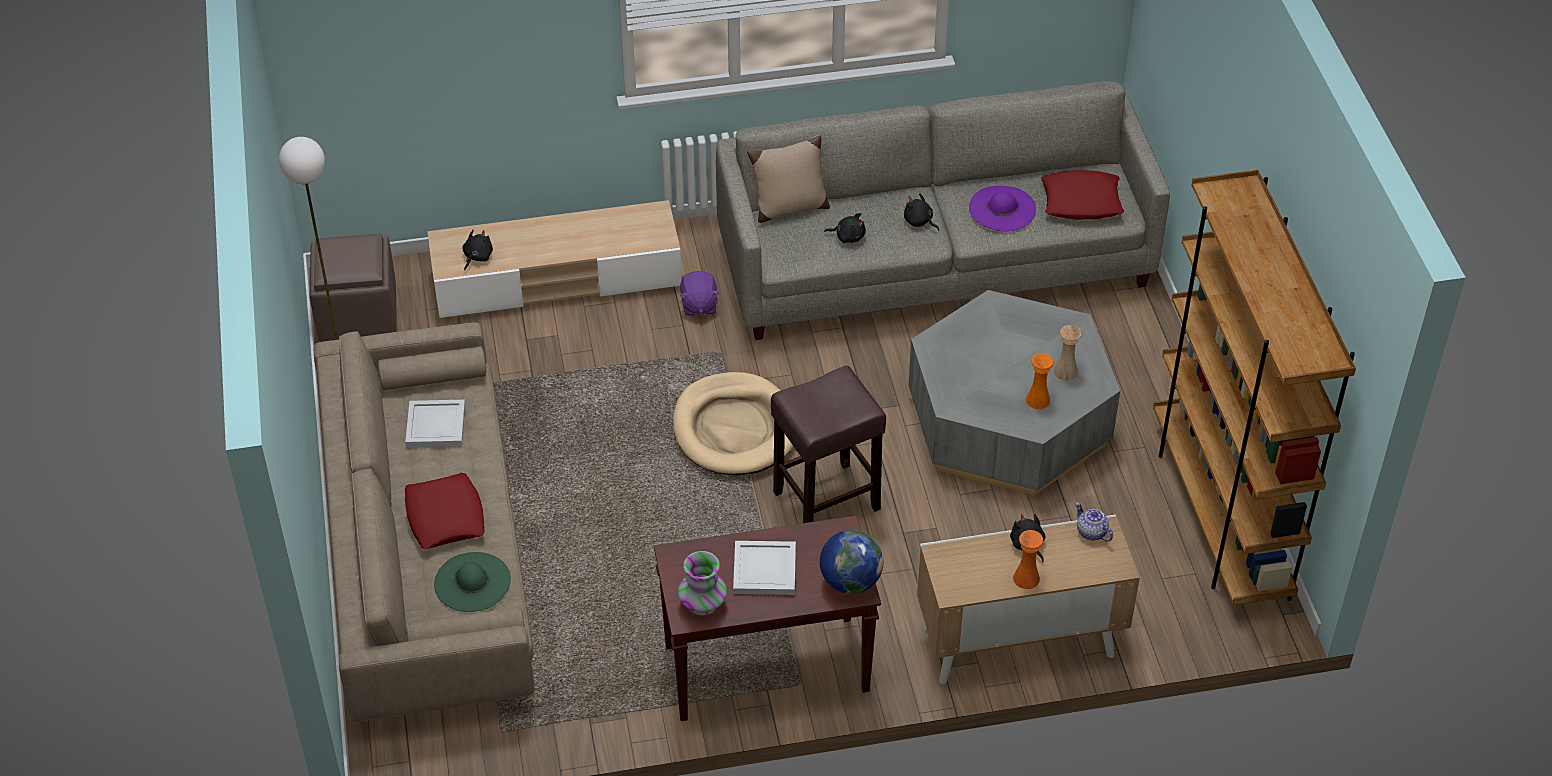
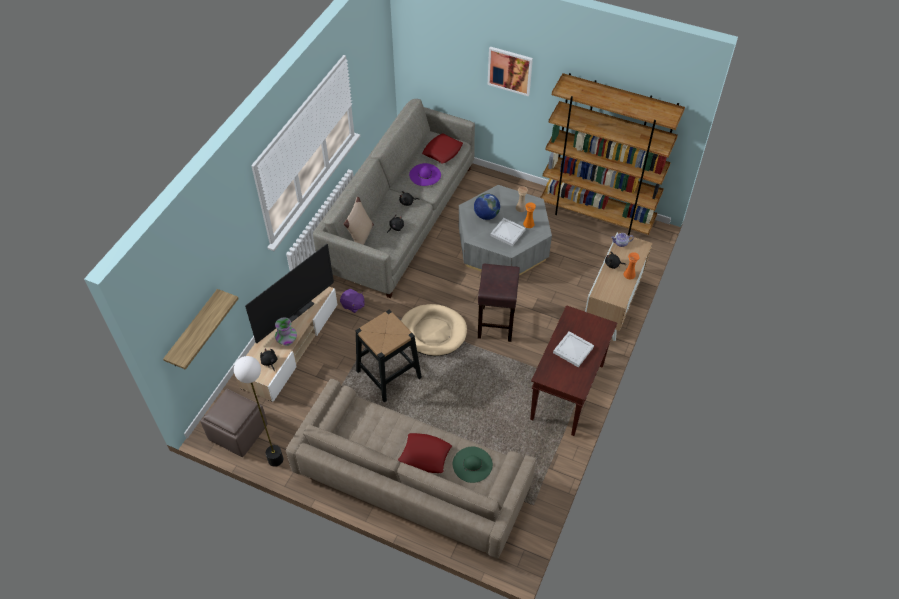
camera: 55 degrees left, 5 degrees up
white tray [405,400,465,447] -> white tray moved to [490,218,526,246]
vase [678,551,727,615] -> vase moved to [275,318,297,346]
globe [820,530,884,594] -> globe moved to [474,193,500,220]
none -> shelf [163,289,239,370]
none -> television [245,244,334,343]
none -> black stool [355,309,422,402]
none -> picture [488,46,533,96]

